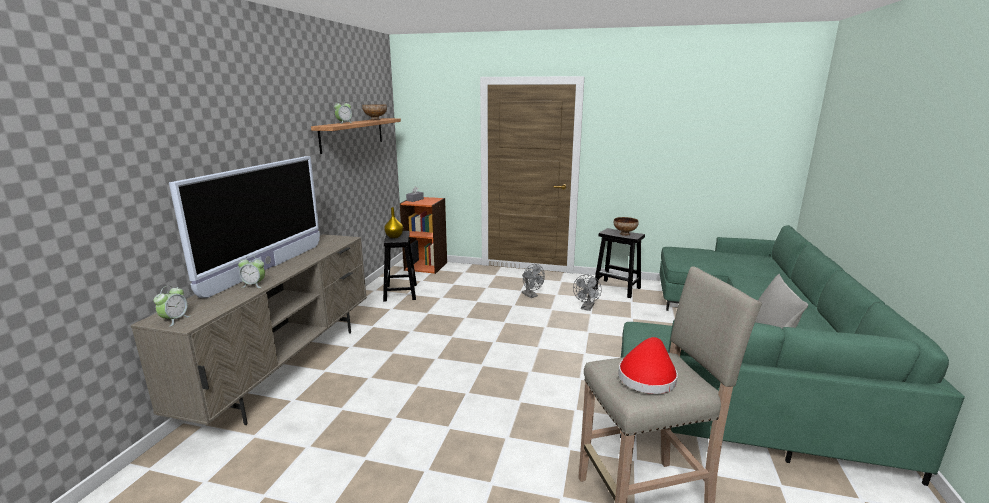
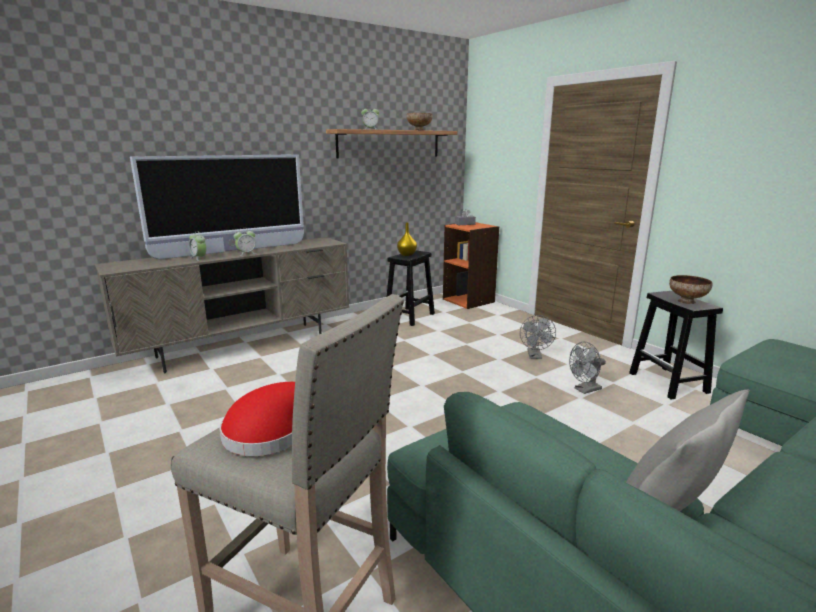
camera: 40 degrees right, 0 degrees up
alarm clock [153,286,190,327] -> alarm clock moved to [233,231,256,256]

